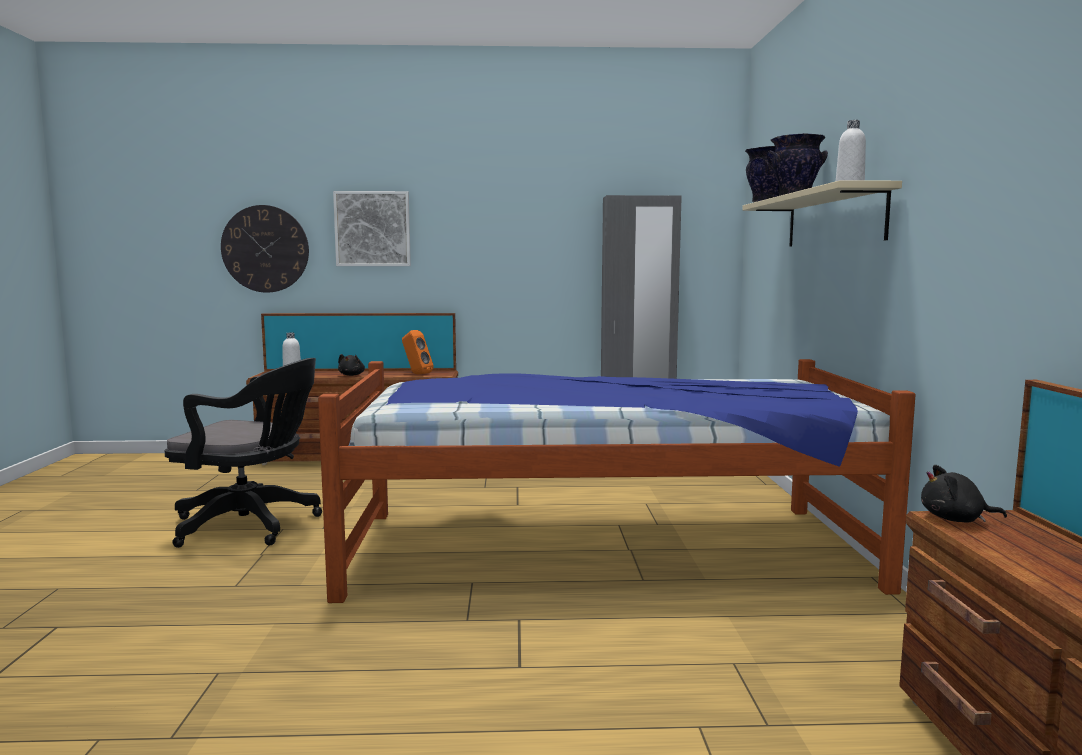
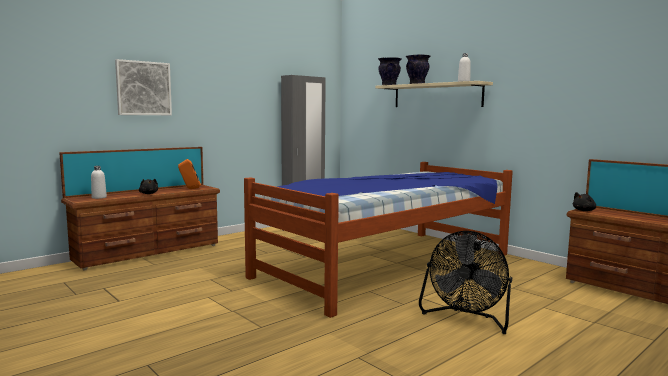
camera: 40 degrees left, 0 degrees up
black office chair [165,358,322,548] -> none
wall clock [221,205,309,293] -> none
none -> black fan [419,231,512,334]

